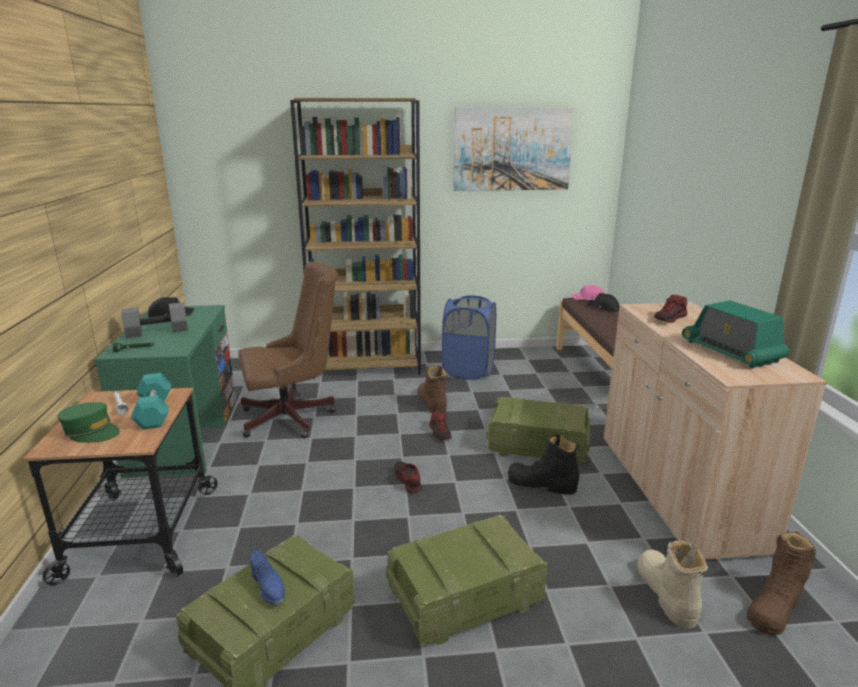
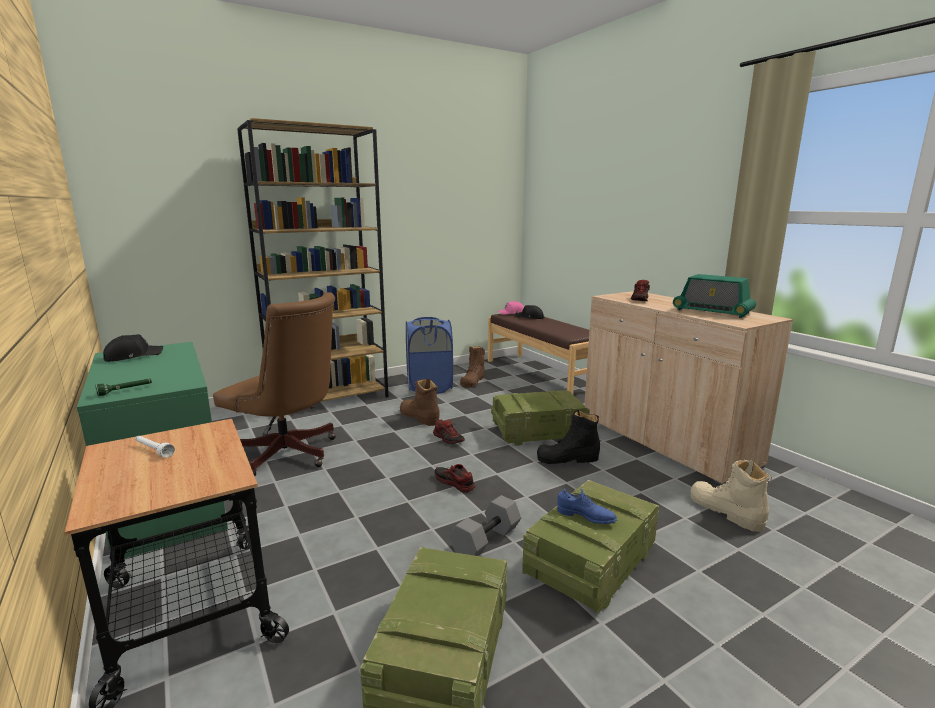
camera: 25 degrees left, 5 degrees down
green cap [58,402,120,443] -> none
grey dumbbell [122,302,188,338] -> grey dumbbell moved to [450,495,521,556]
turquoise dumbbell [131,373,171,430] -> none
brown office chair [238,262,338,439] -> brown office chair turned 75 degrees clockwise [213,292,336,476]
blue shoe [250,549,285,605] -> blue shoe moved to [557,488,618,524]
picture [453,107,575,191] -> none
brown boot [747,531,816,635] -> brown boot moved to [460,346,485,387]

